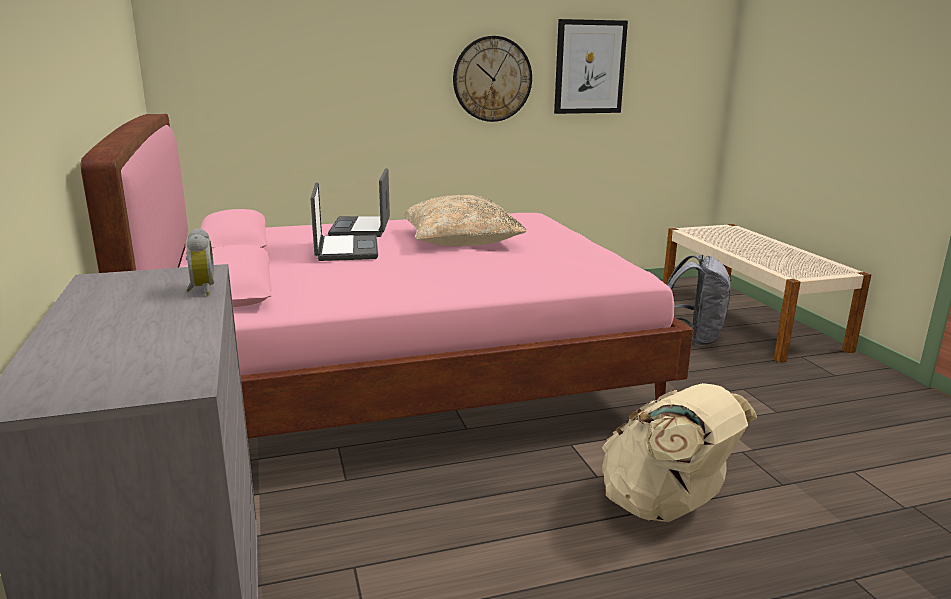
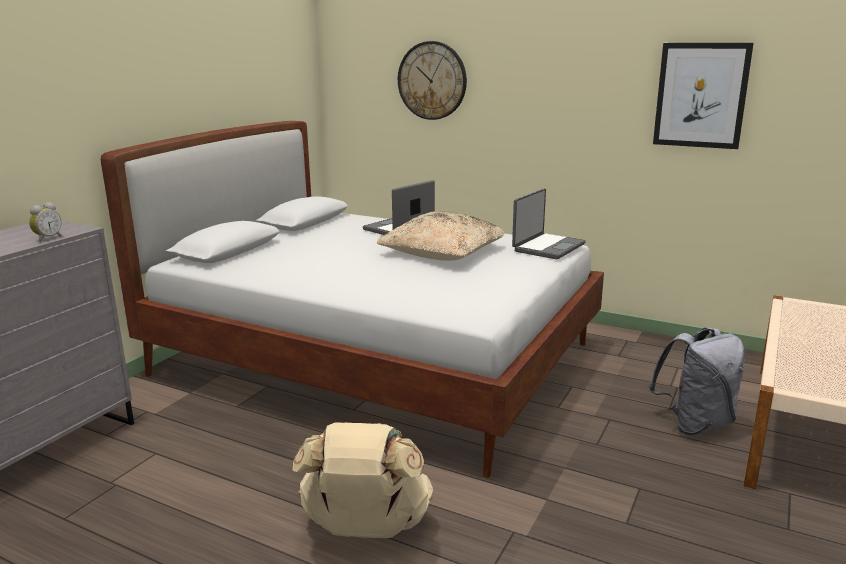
camera: 45 degrees right, 0 degrees up
pink bed [80,114,693,439] -> white bed [101,121,604,478]
laptop [311,183,378,261] -> laptop moved to [512,189,586,259]
wall clock [453,36,532,122] -> wall clock moved to [398,41,467,120]

